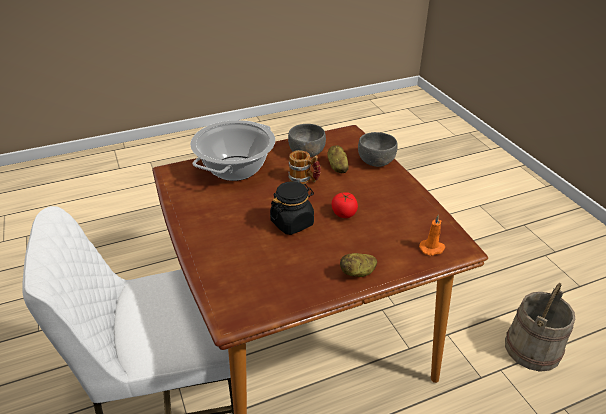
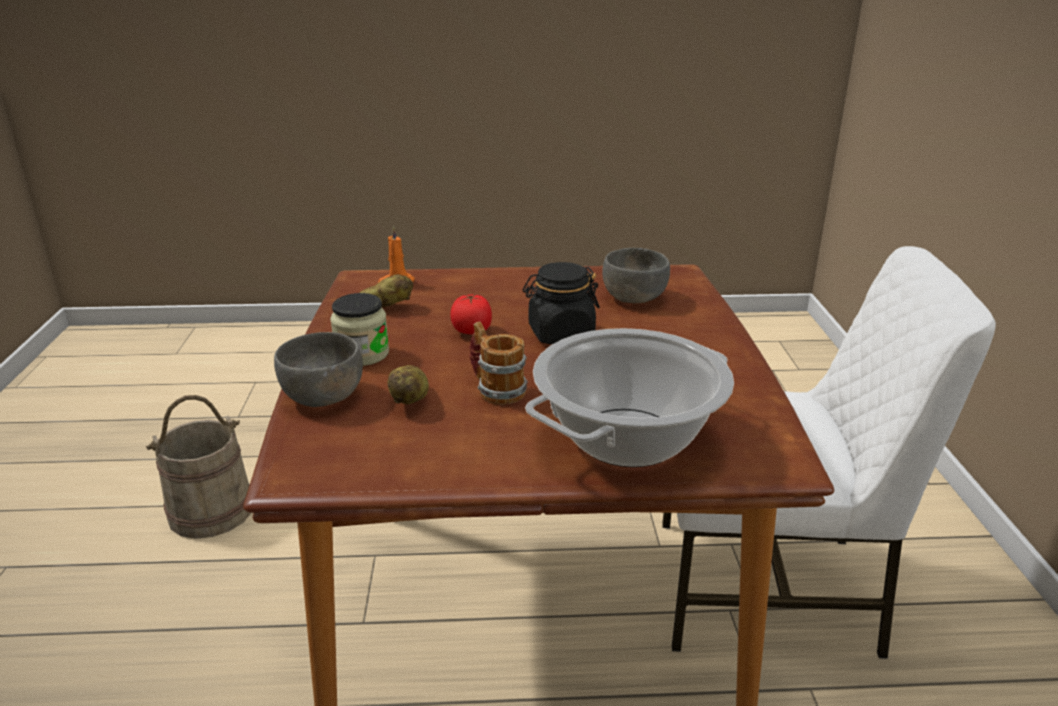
camera: 160 degrees left, 10 degrees down
grey bowl [288,124,326,157] -> grey bowl moved to [602,248,670,303]
potato [340,253,377,277] -> potato moved to [359,274,413,308]
none -> jar [330,293,389,366]

